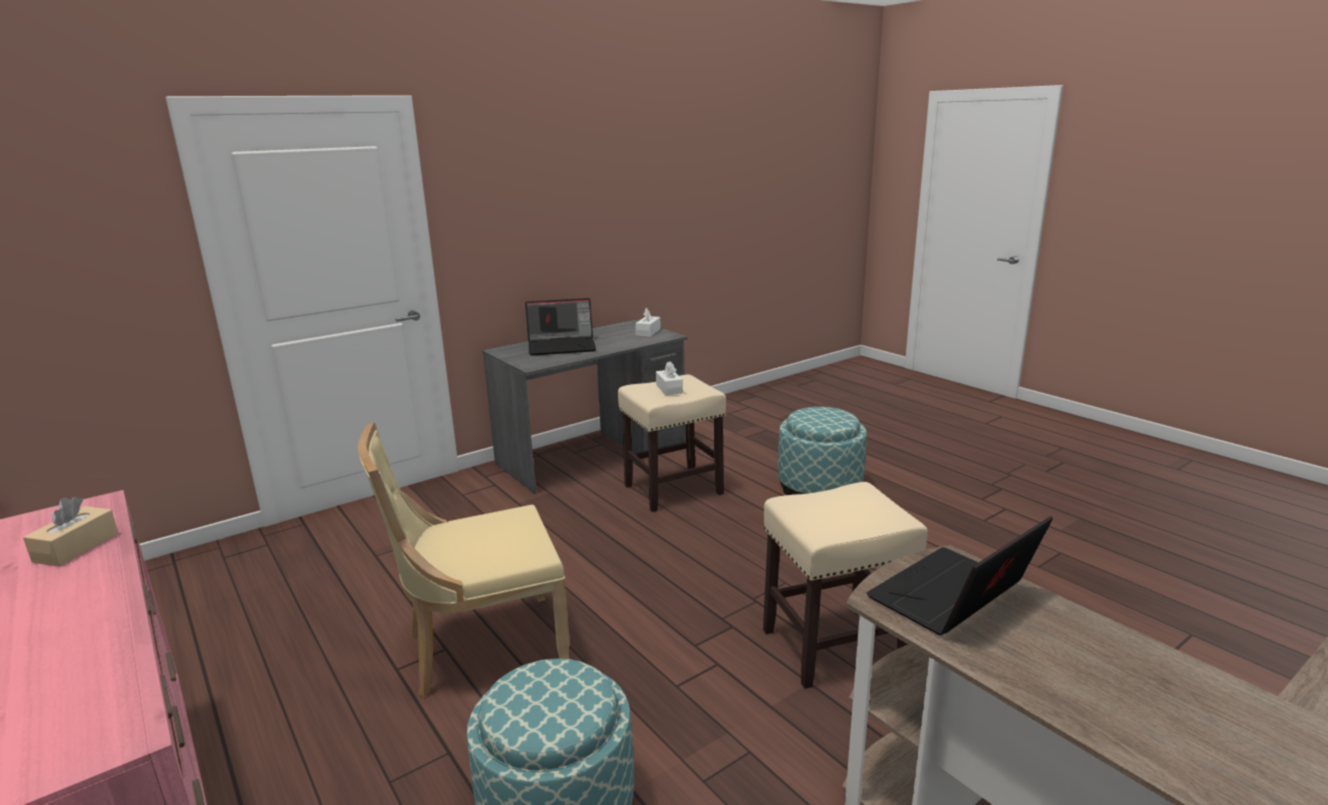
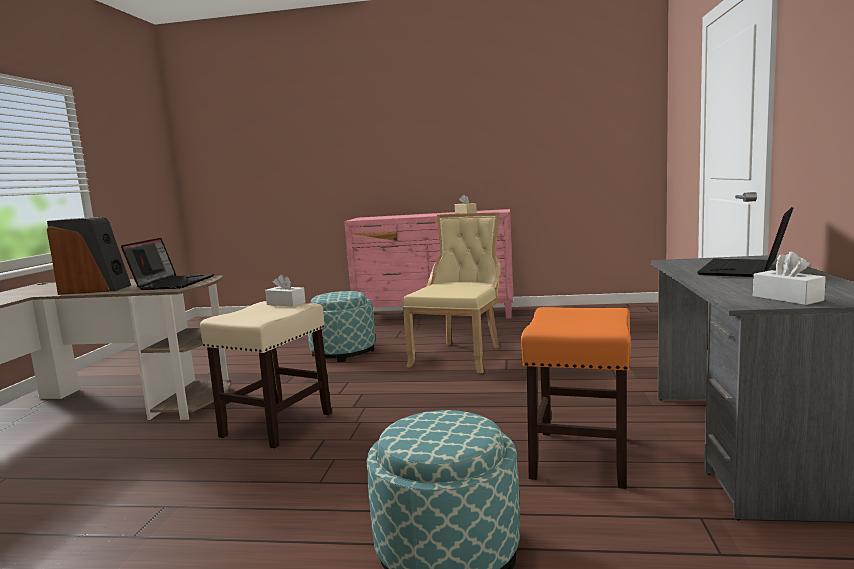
camera: 135 degrees right, 10 degrees down
beige stool [618,374,726,512] -> orange stool [521,307,631,489]
white tissue box [656,362,683,395] -> white tissue box moved to [265,274,306,307]
none -> speaker [47,217,131,295]

